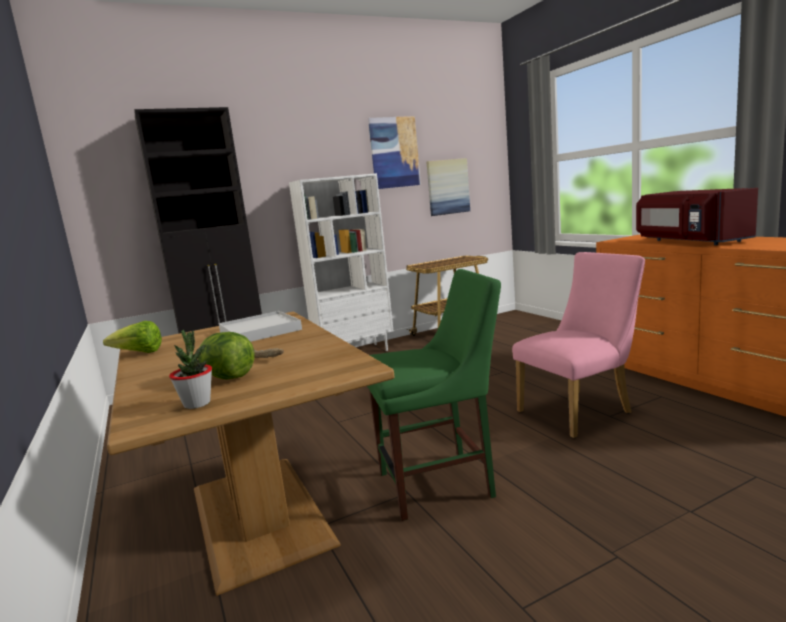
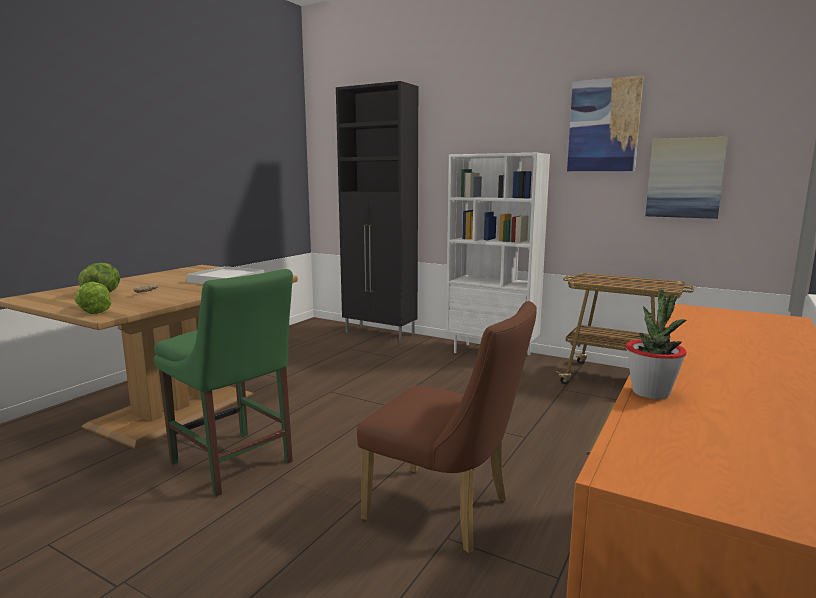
camera: 55 degrees right, 0 degrees up
lettuce [103,321,162,353] -> lettuce moved to [75,281,112,314]
potted plant [169,329,212,409] -> potted plant moved to [626,290,687,399]
pink chair [512,252,645,438] -> brown chair [357,301,537,553]
red microwave [636,188,758,245] -> none

